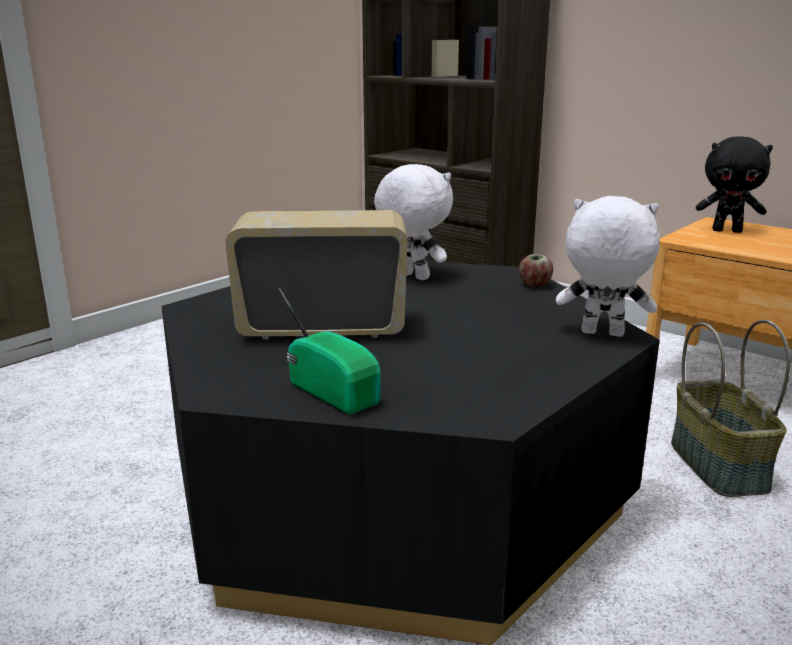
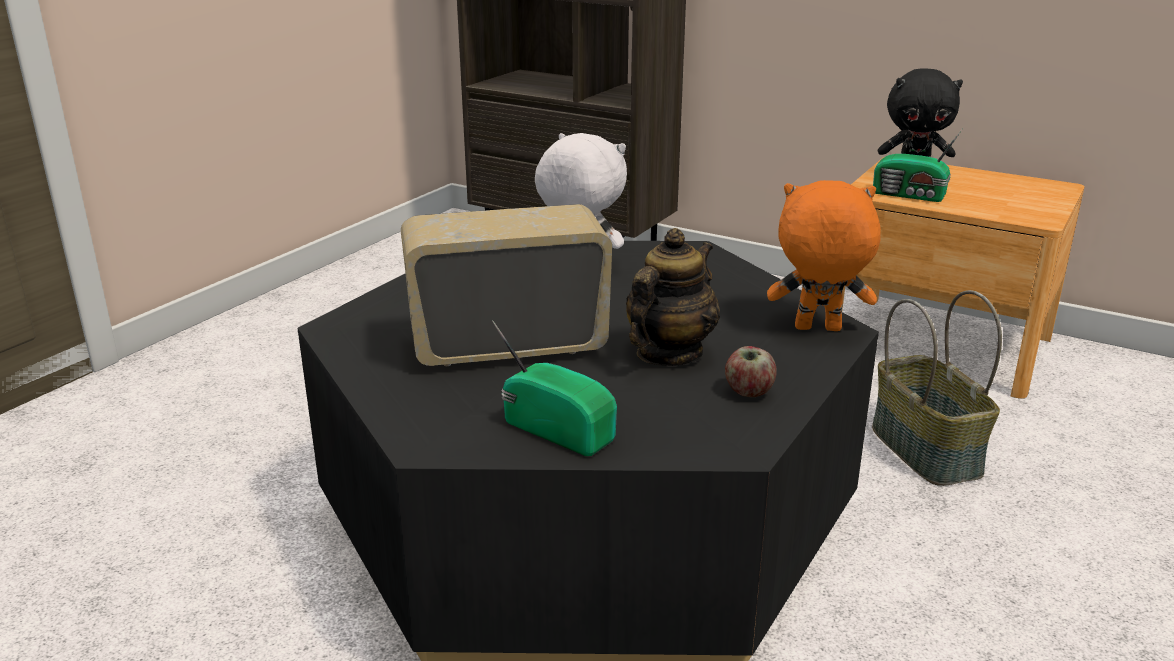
camera: 10 degrees left, 5 degrees up
apple [519,254,553,287] -> apple moved to [725,346,777,397]
white plush toy [556,196,660,337] -> orange plush toy [767,180,881,331]
none -> teapot [626,228,720,366]
none -> radio [873,128,963,202]

